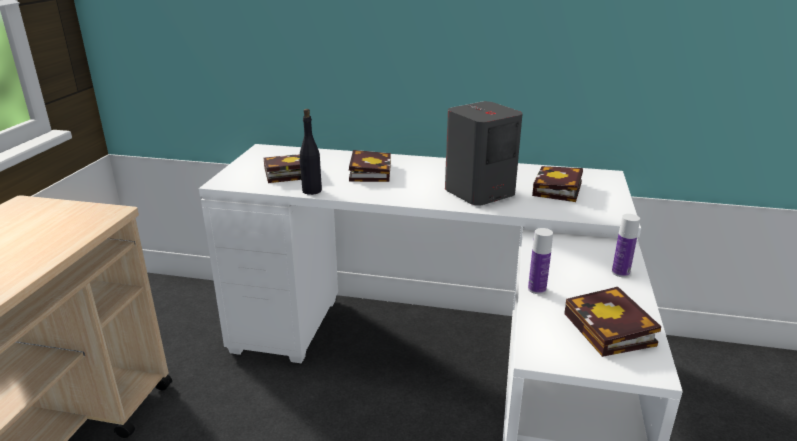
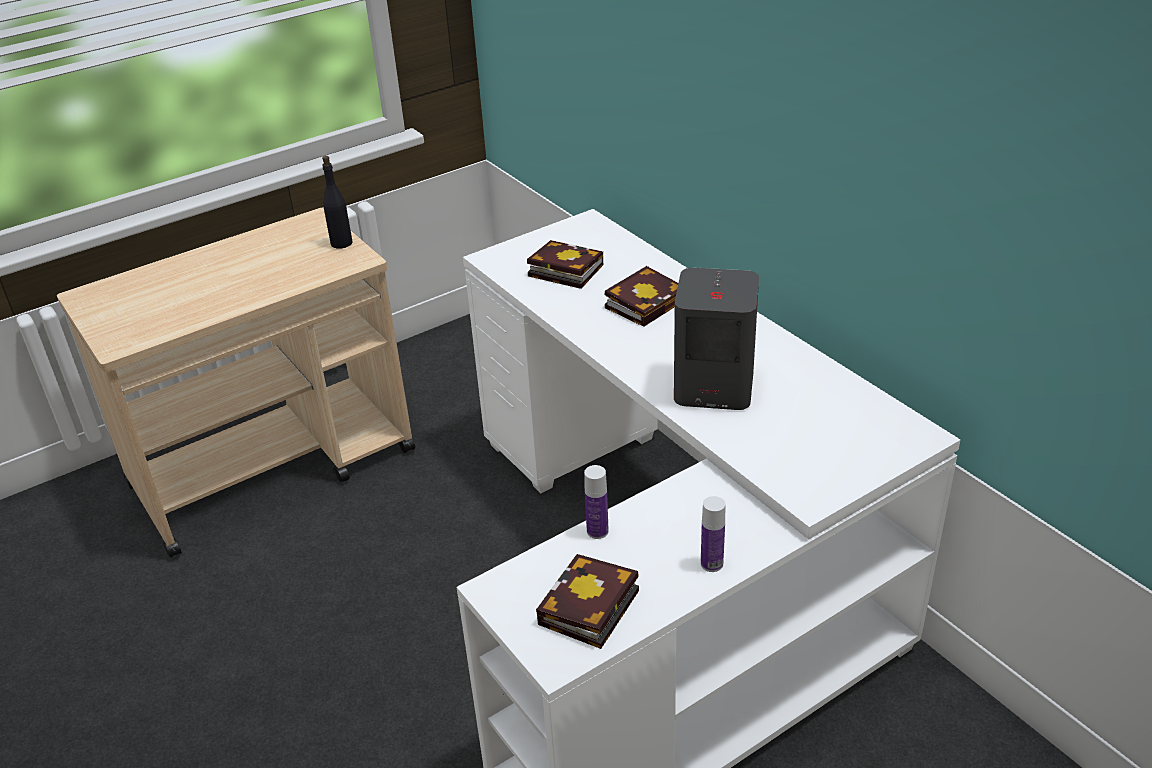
camera: 45 degrees right, 10 degrees up
black bottle [299,109,322,195] -> black bottle moved to [322,156,353,249]
book [532,166,583,202] -> none

